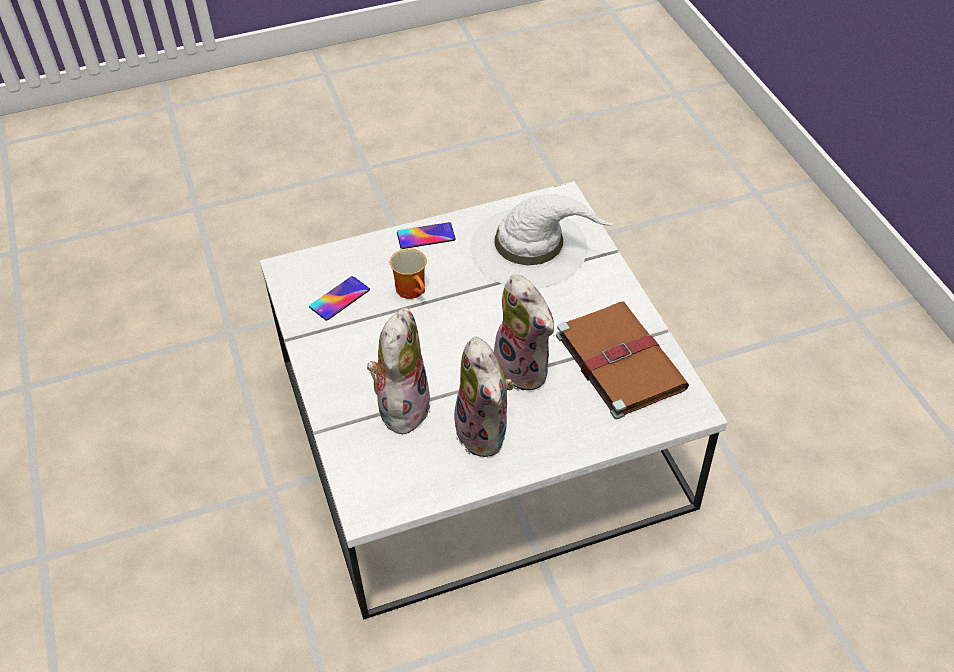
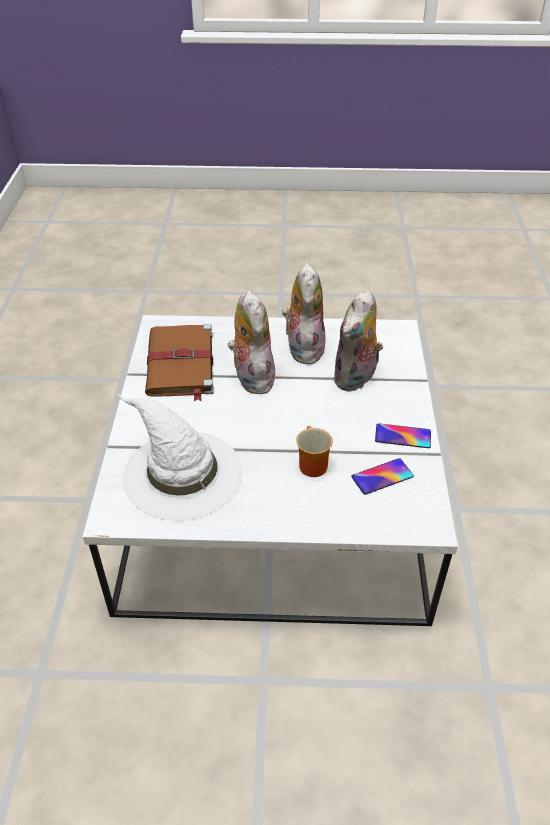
camera: 160 degrees left, 5 degrees down
phone [397,222,455,249] -> phone moved to [375,423,431,448]

